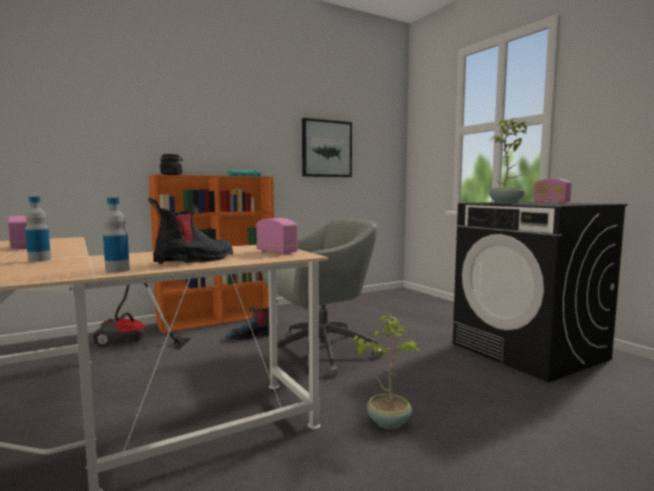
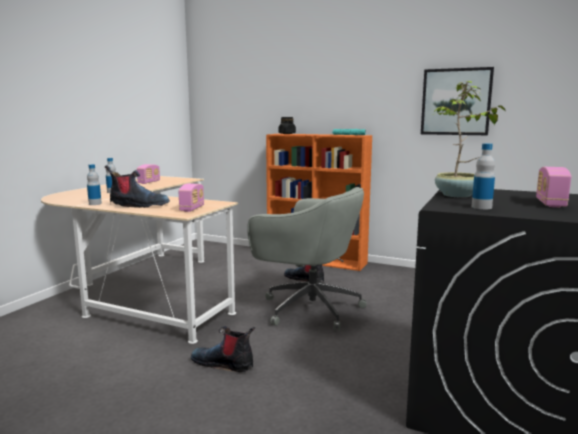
camera: 55 degrees right, 5 degrees up
vacuum cleaner [93,283,191,349] -> none
potted plant [351,314,419,429] -> boot [191,326,255,372]
none -> bottle [472,143,495,209]

